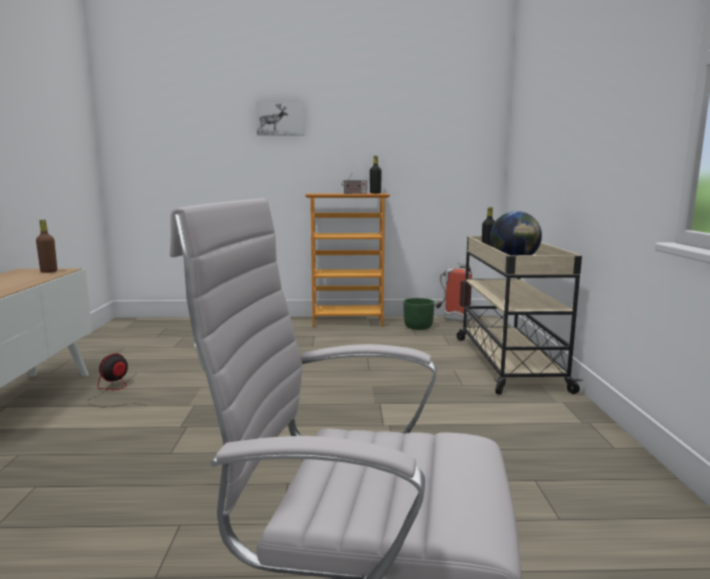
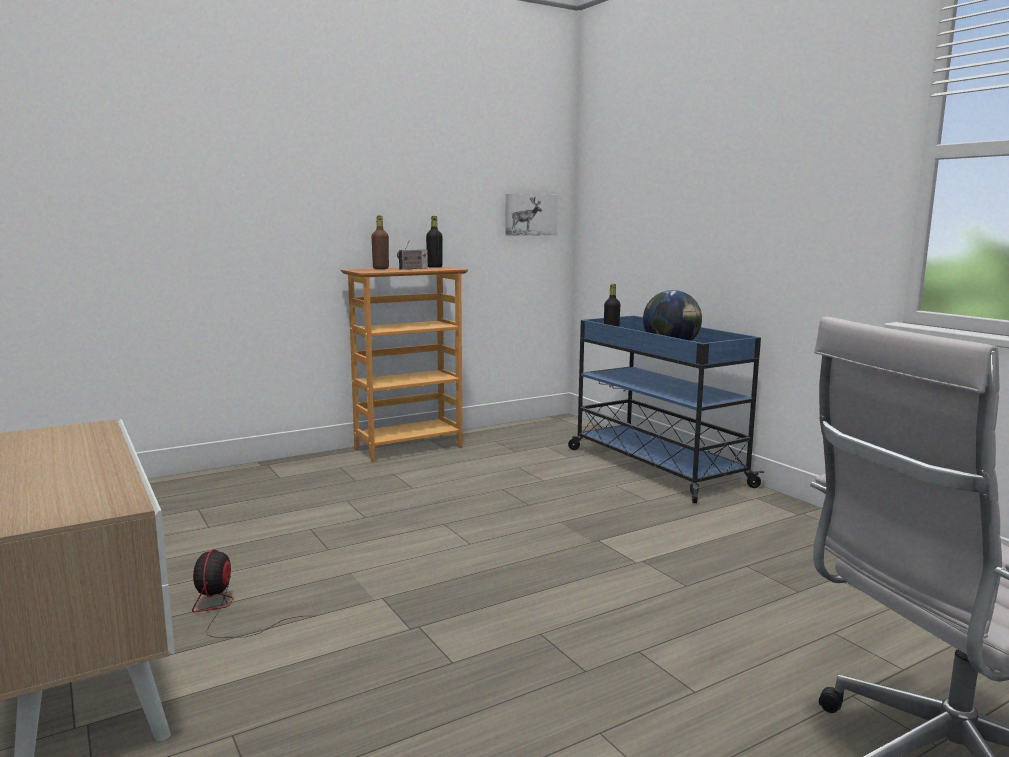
camera: 30 degrees left, 0 degrees up
brown bottle [36,220,57,273] -> brown bottle moved to [371,216,389,269]
picture [256,101,304,136] -> picture moved to [505,194,558,236]
green planter [403,298,435,330] -> none
fire extinguisher [435,263,472,322] -> none
beige cart [457,236,583,395] -> blue cart [568,316,764,503]

